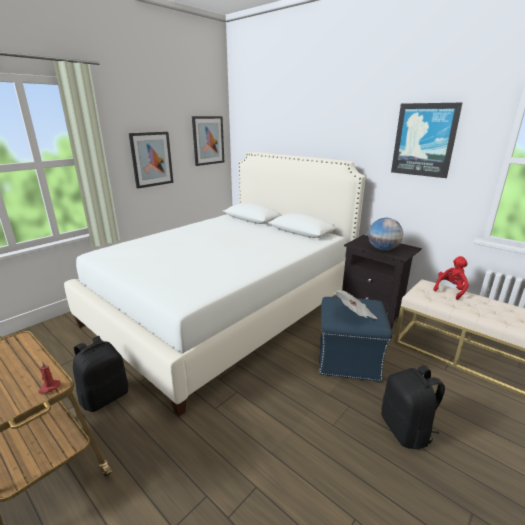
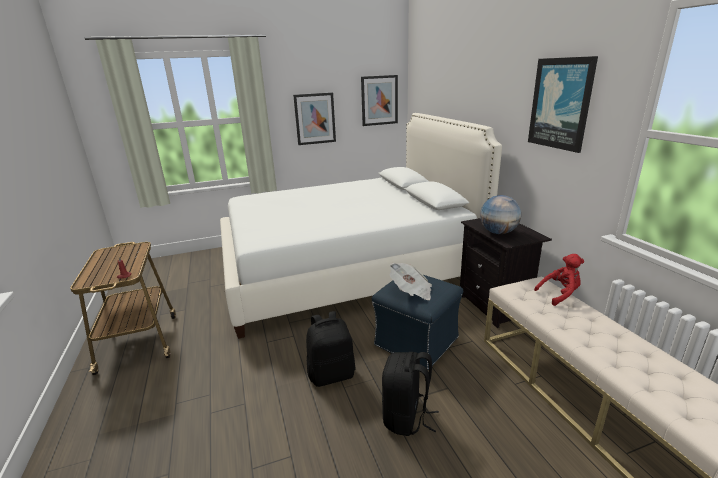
camera: 30 degrees right, 0 degrees up
black backpack [73,336,128,412] -> black backpack moved to [306,311,356,387]

